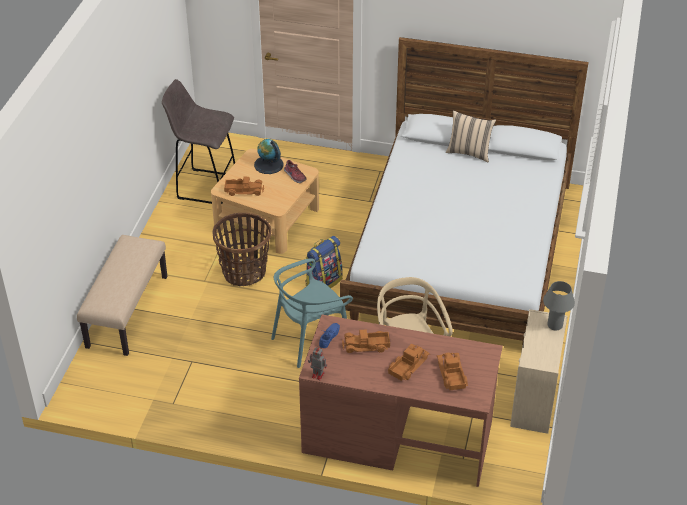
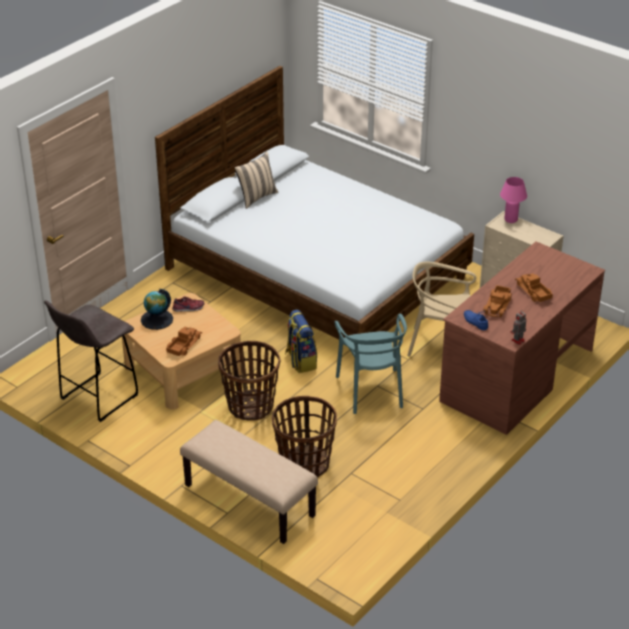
camera: 65 degrees left, 5 degrees down
toy truck [437,352,468,390] -> none
grey table lamp [543,281,575,330] -> pink table lamp [500,177,527,223]
none -> basket [272,396,337,478]

